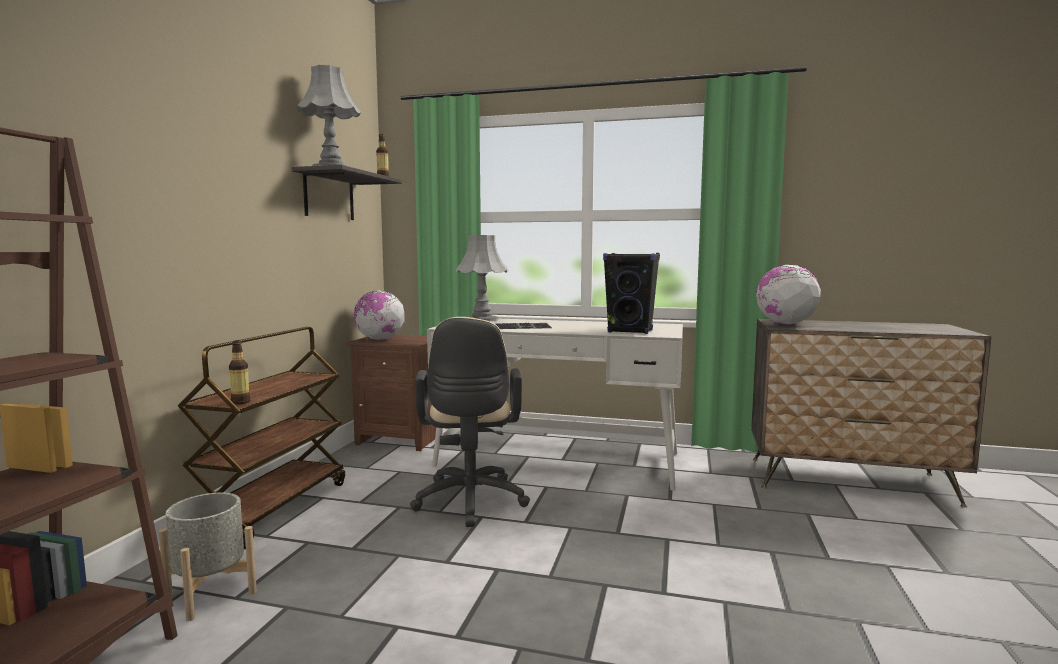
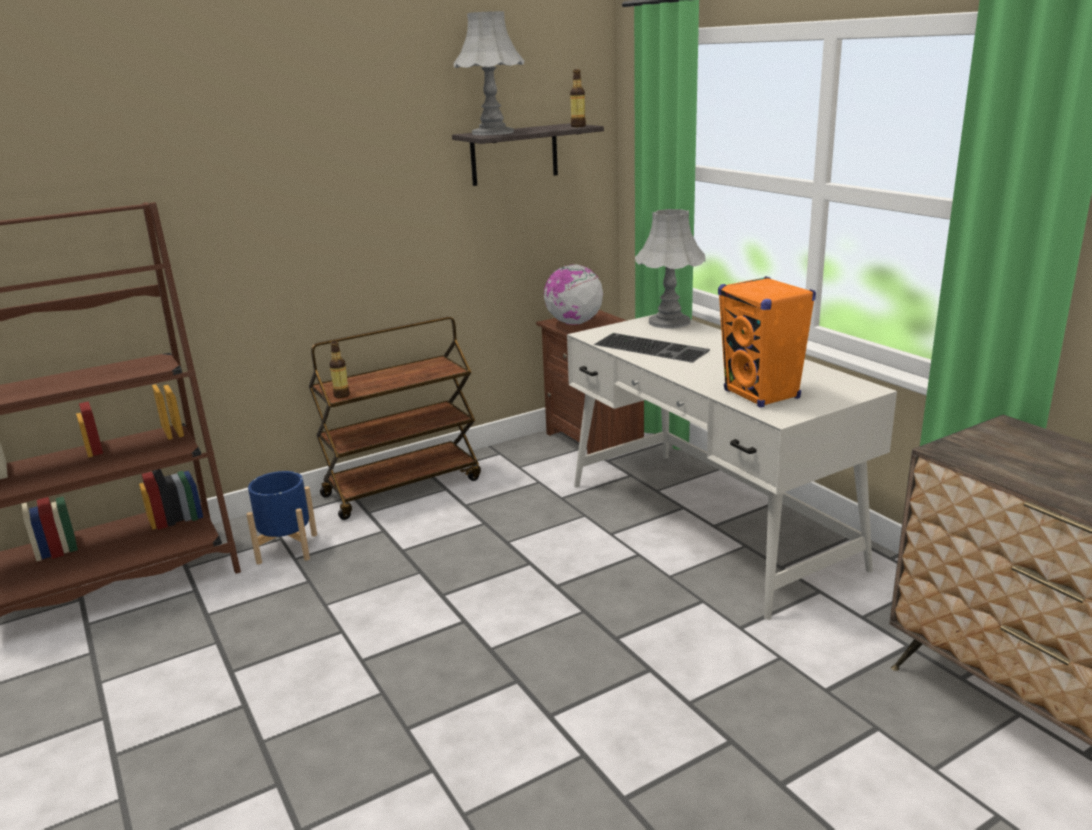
camera: 45 degrees right, 15 degrees up
grey planter [159,493,257,621] -> blue planter [246,471,317,564]
beige office chair [410,317,530,527] -> none
black speaker [603,253,660,334] -> orange speaker [718,276,816,408]
globe [756,265,821,324] -> none

